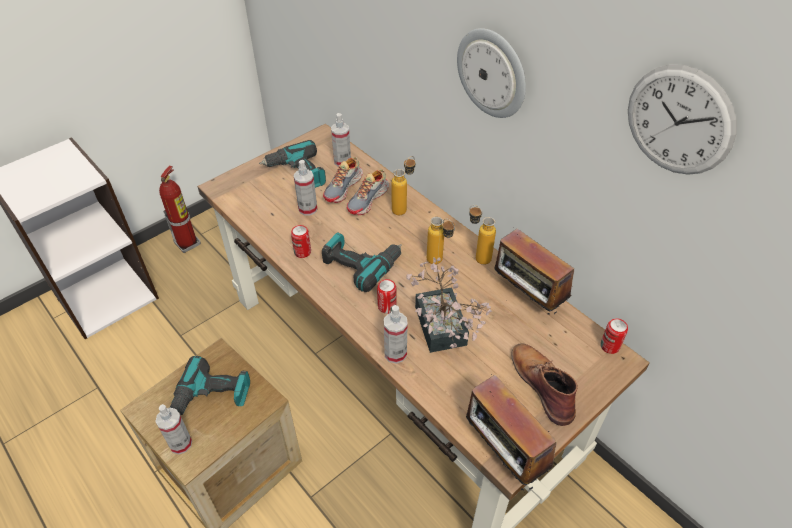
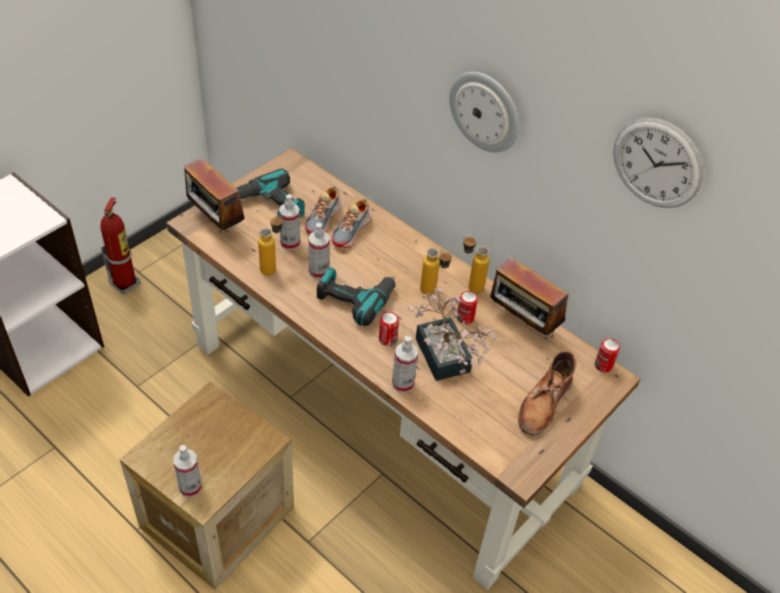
camera: 10 degrees left, 0 degrees up
power drill [169,356,250,415] -> none
can [291,225,311,258] -> can moved to [457,291,478,324]
spray bottle [331,113,351,167] -> spray bottle moved to [308,223,330,279]
bottle [392,156,415,215] -> bottle moved to [258,214,283,276]
radio [466,370,557,491] -> radio moved to [184,158,245,233]
brown boot [512,343,578,426] -> brown boot turned 120 degrees counterclockwise [518,351,576,436]

